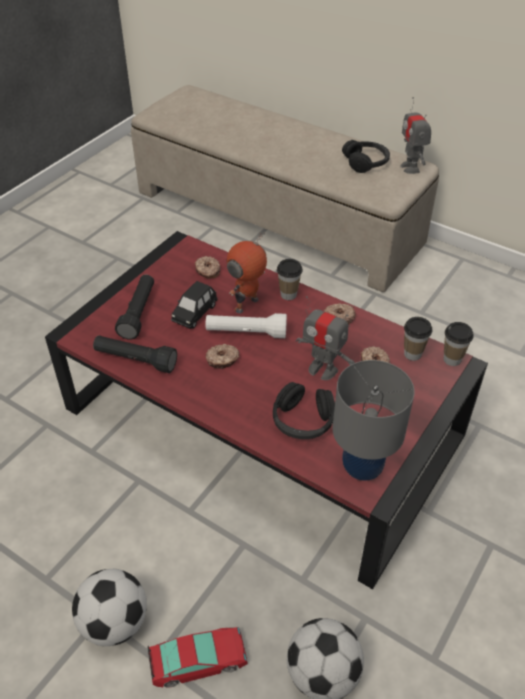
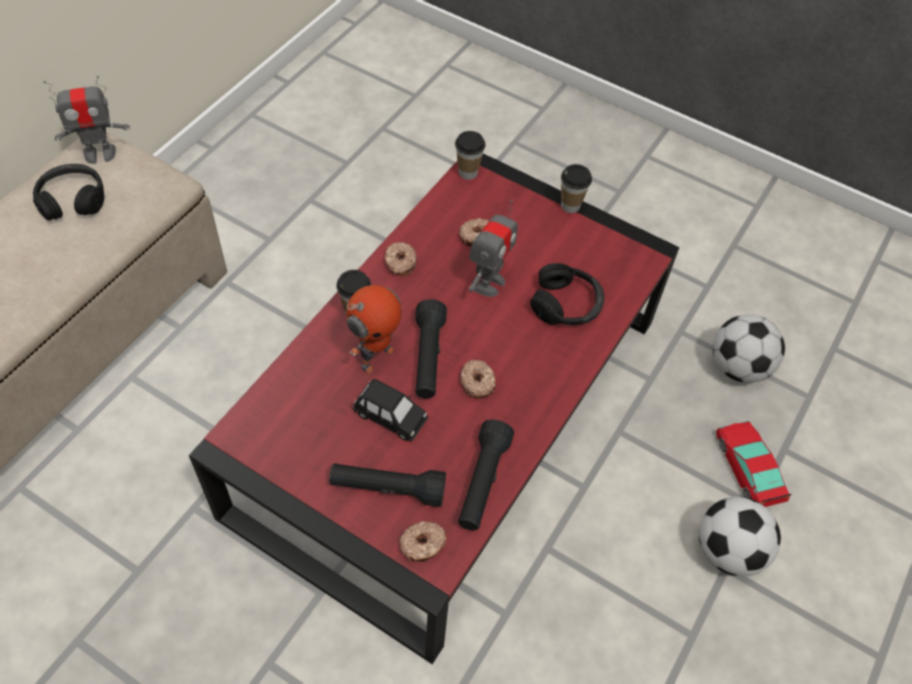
camera: 95 degrees left, 10 degrees up
donut [195,256,220,279] -> donut moved to [399,521,447,562]
white flashlight [206,313,287,338] -> black flashlight [415,299,447,398]
toy robot [227,233,267,314] -> toy robot turned 90 degrees counterclockwise [346,285,401,373]
grey table lamp [332,360,414,481] -> none
cup [404,317,432,361] -> cup moved to [561,164,592,213]

